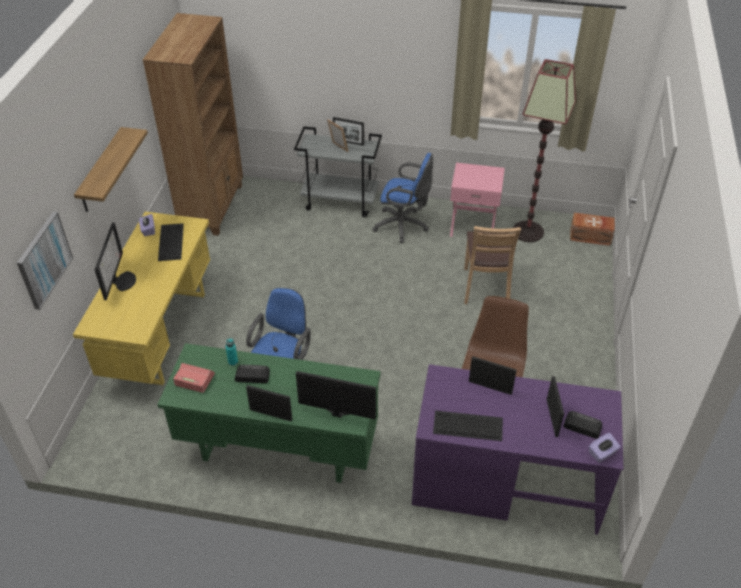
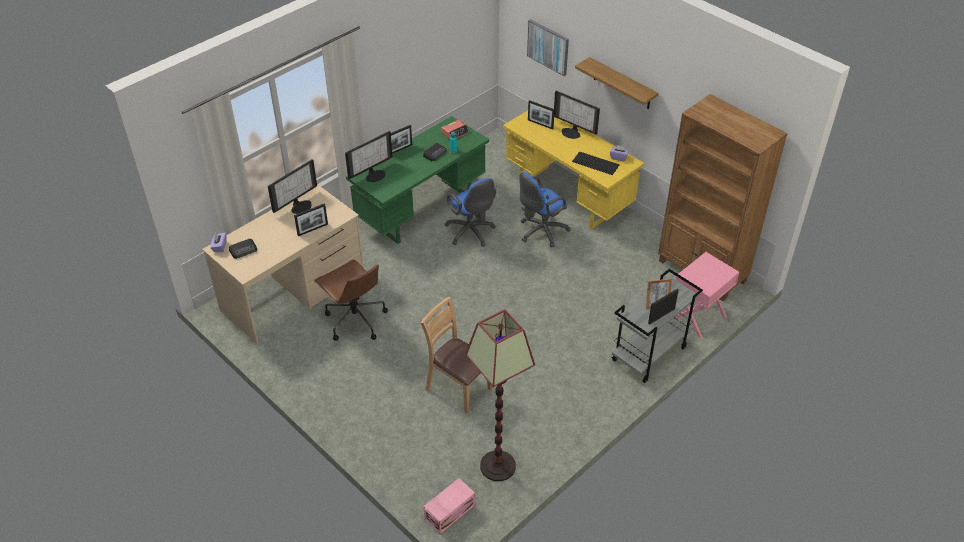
camera: 125 degrees right, 0 degrees up
blue office chair [372,153,433,243] -> blue office chair moved to [519,172,571,247]
purple desk [412,364,623,535] -> beige desk [202,184,364,344]
keyboard [433,411,503,441] -> monitor [268,159,317,214]
pink nightstand [450,163,505,237] -> pink nightstand moved to [674,252,739,339]
picture frame [547,376,564,437] -> picture frame moved to [528,100,555,130]
brown storage box [570,213,615,246] -> pink storage box [424,478,475,534]

